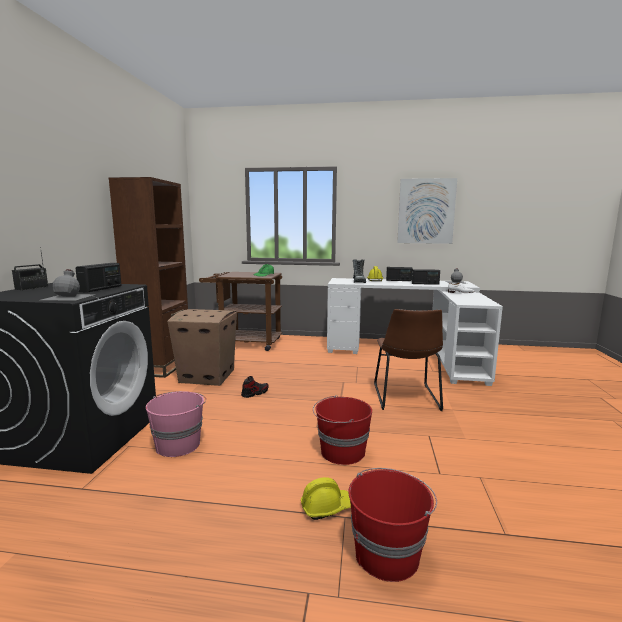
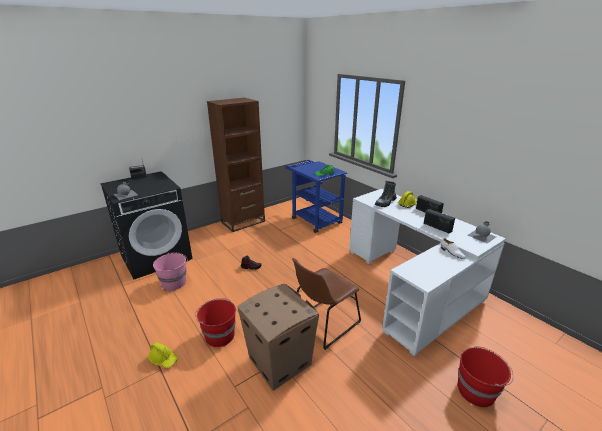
camera: 45 degrees right, 15 degrees up
radio [75,263,121,293] -> none
cardboard box [167,309,237,386] -> cardboard box moved to [237,284,319,390]
brown cart [199,272,282,351] -> blue cart [285,160,347,233]
red bucket [348,468,437,582] -> red bucket moved to [457,346,514,407]
picture [397,178,457,244] -> none

